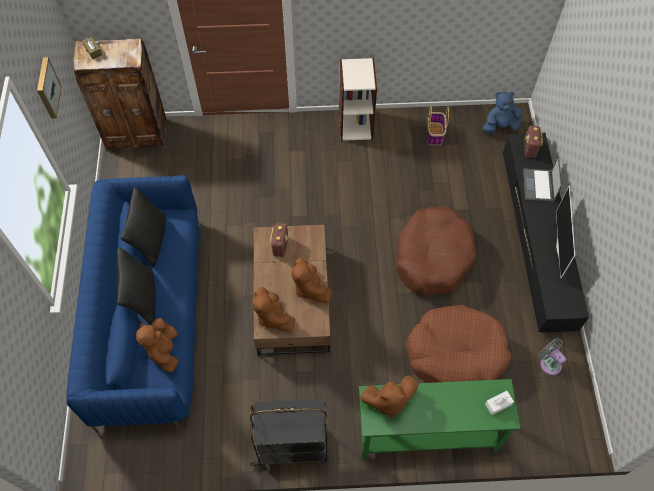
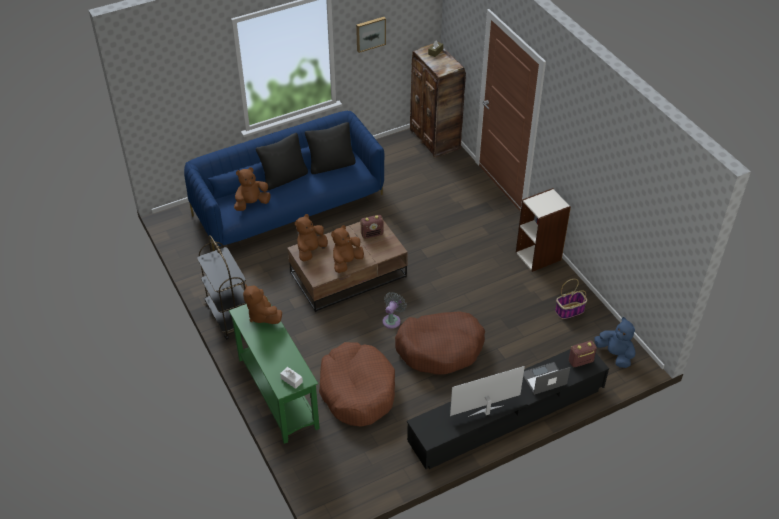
camera: 65 degrees right, 15 degrees down
grey fan [538,338,567,375] -> grey fan moved to [383,292,407,329]

